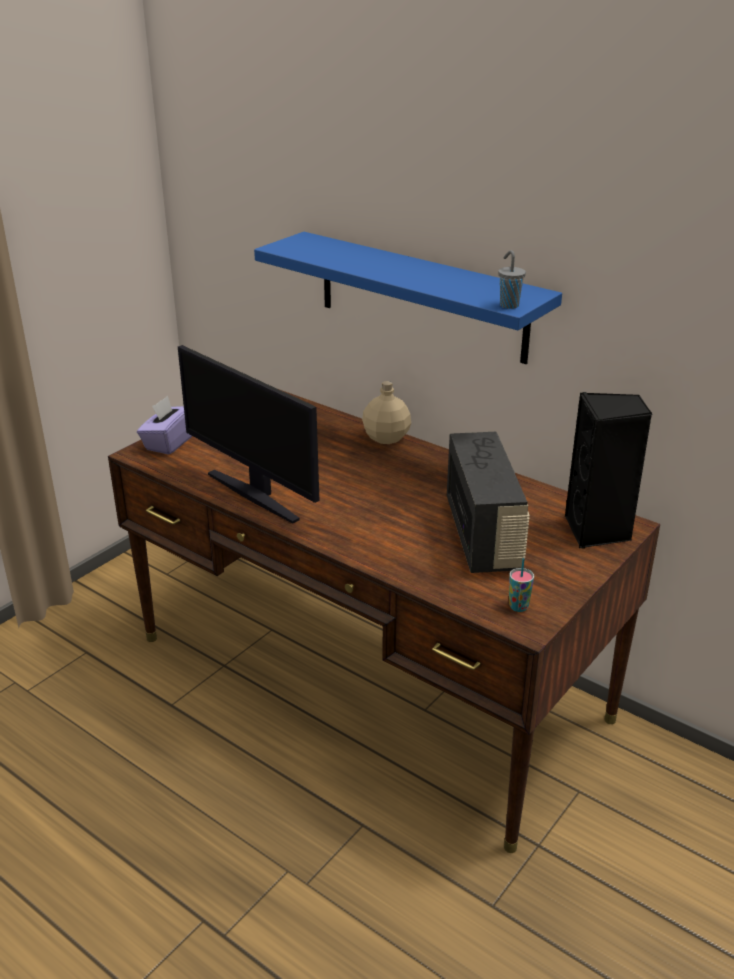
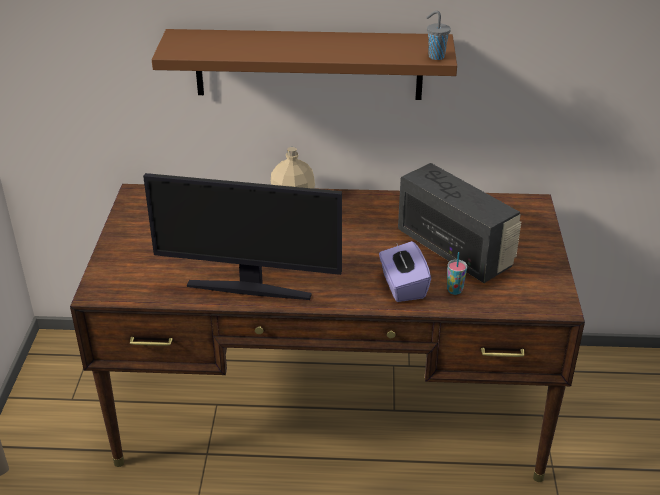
camera: 35 degrees left, 5 degrees up
purple tissue box [137,396,192,455] -> purple tissue box moved to [379,241,431,302]
blue shelf [254,232,562,364] -> brown shelf [152,29,457,100]
cup [509,558,534,612] -> cup moved to [447,252,467,295]
black speaker [565,392,652,549] -> none

